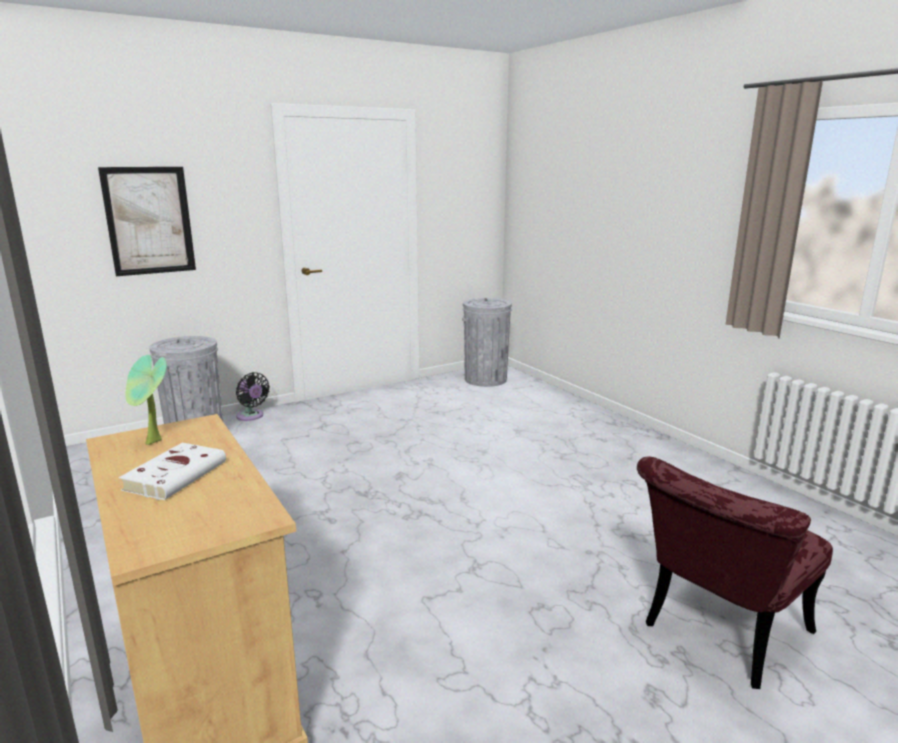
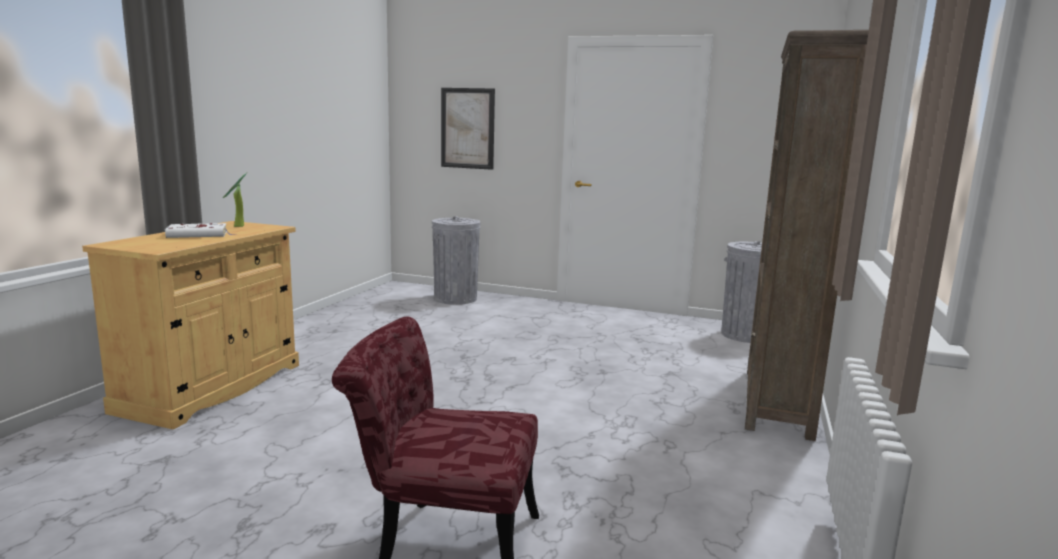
camera: 50 degrees right, 5 degrees down
black fan [236,372,270,421] -> none
none -> brown bookcase [745,30,869,441]

